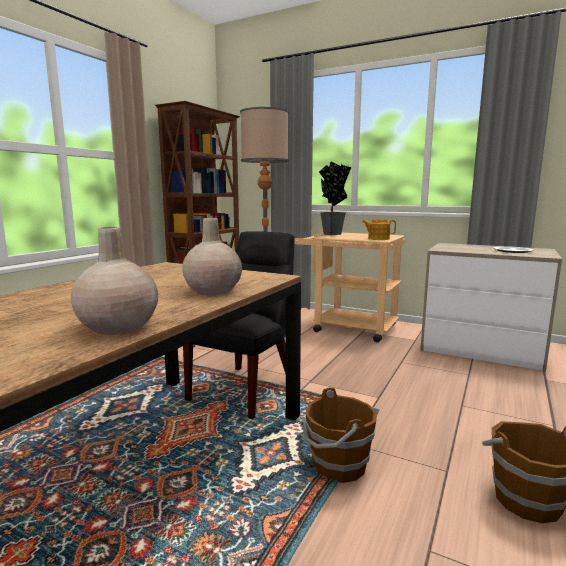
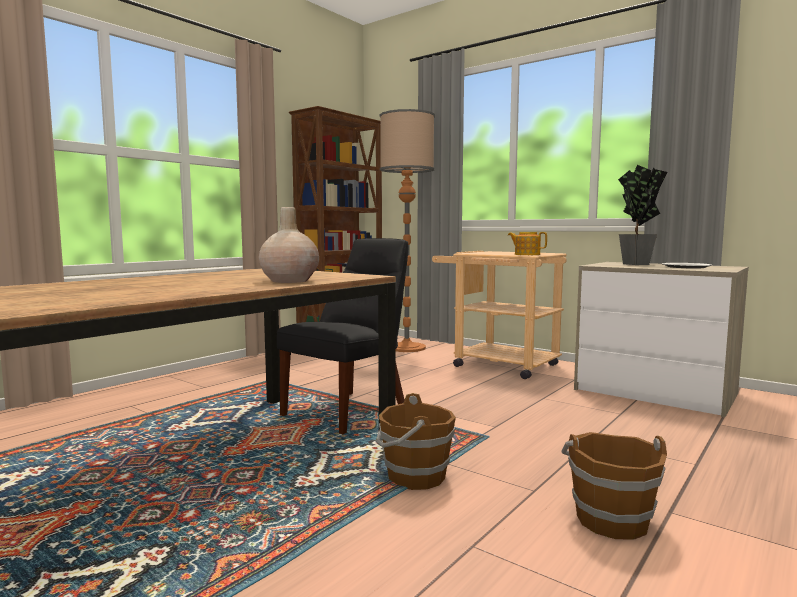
camera: 10 degrees right, 5 degrees down
beige vase [71,227,158,335] -> none
potted plant [319,162,351,235] -> potted plant moved to [618,165,668,265]

